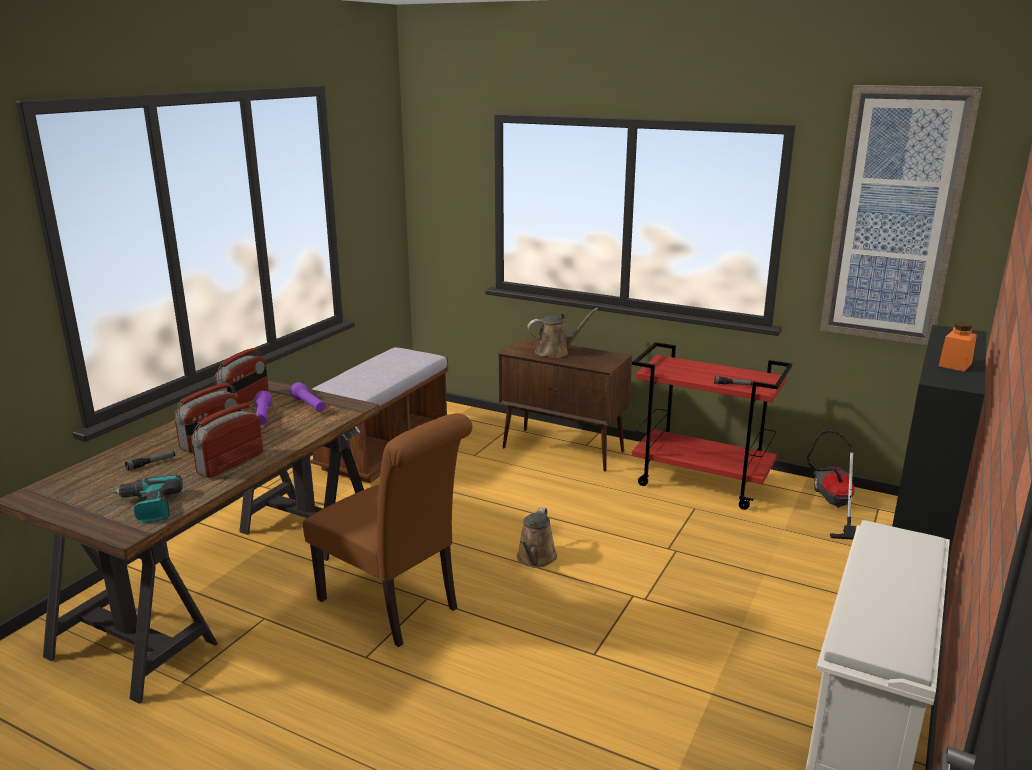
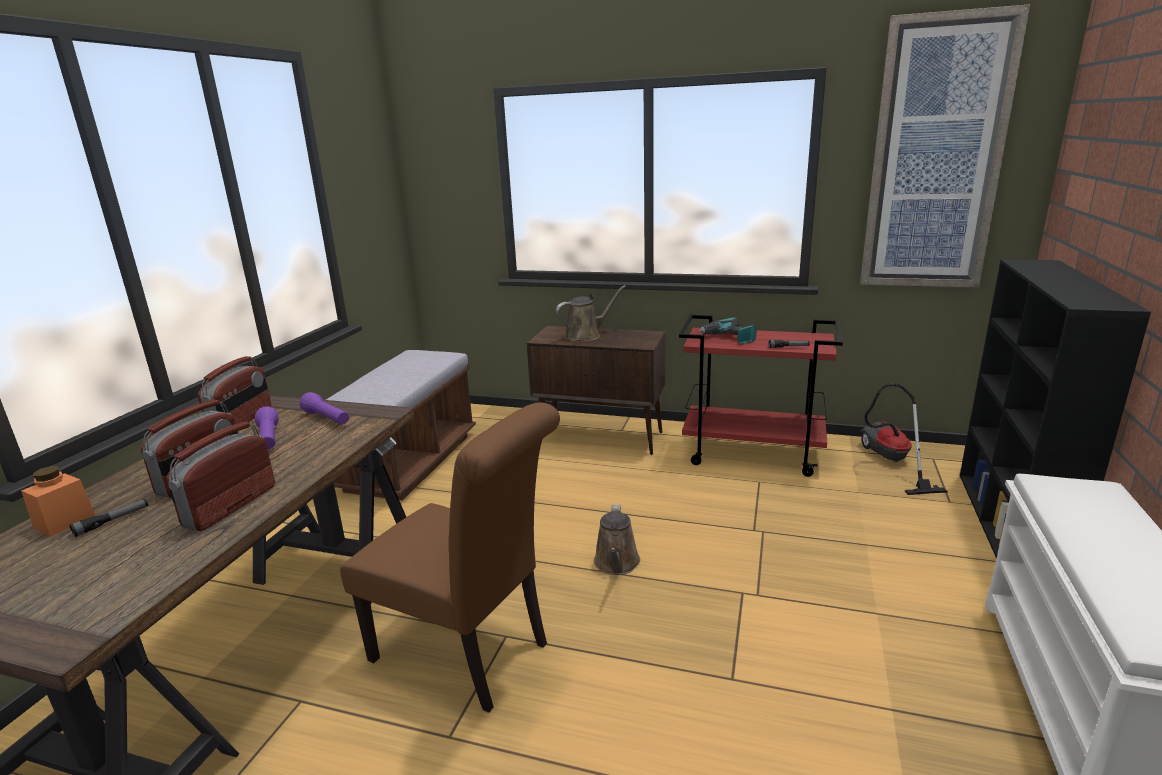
camera: 10 degrees left, 0 degrees up
power drill [112,475,183,523] -> power drill moved to [698,317,757,344]
orange jar [939,322,977,372] -> orange jar moved to [21,466,96,537]

